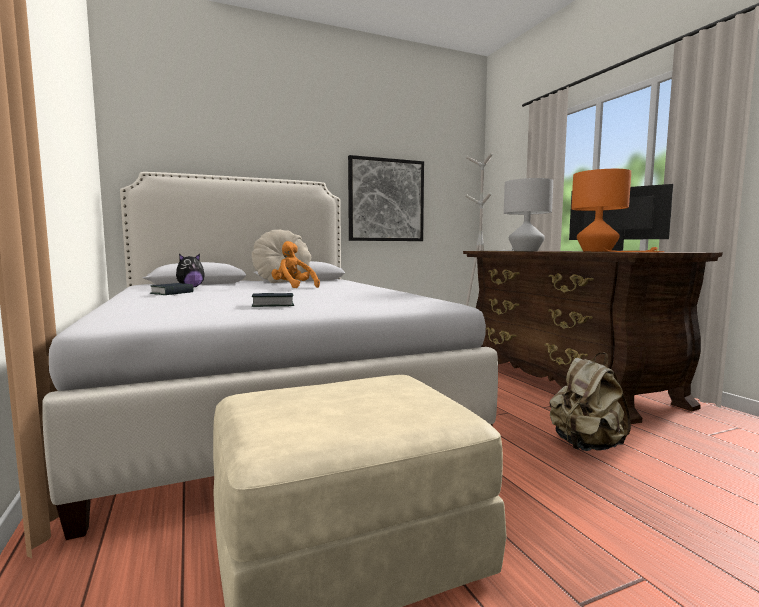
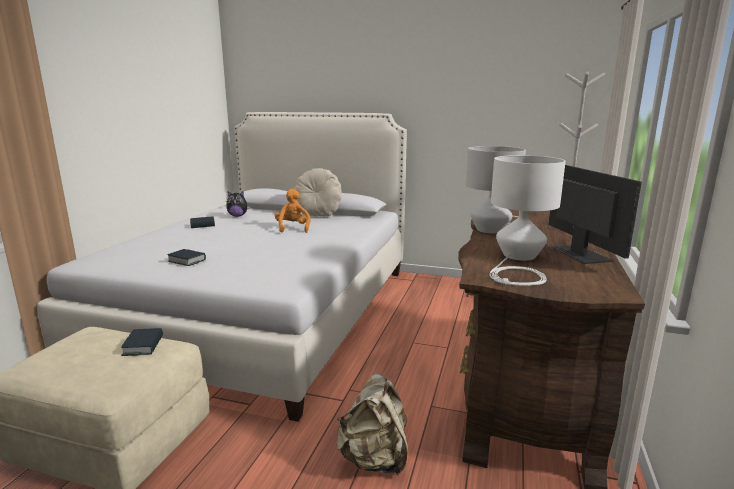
camera: 40 degrees right, 10 degrees up
picture [348,155,424,241] -> none
orange table lamp [572,169,665,252] -> white table lamp [489,155,565,286]
none -> book [121,328,163,356]

